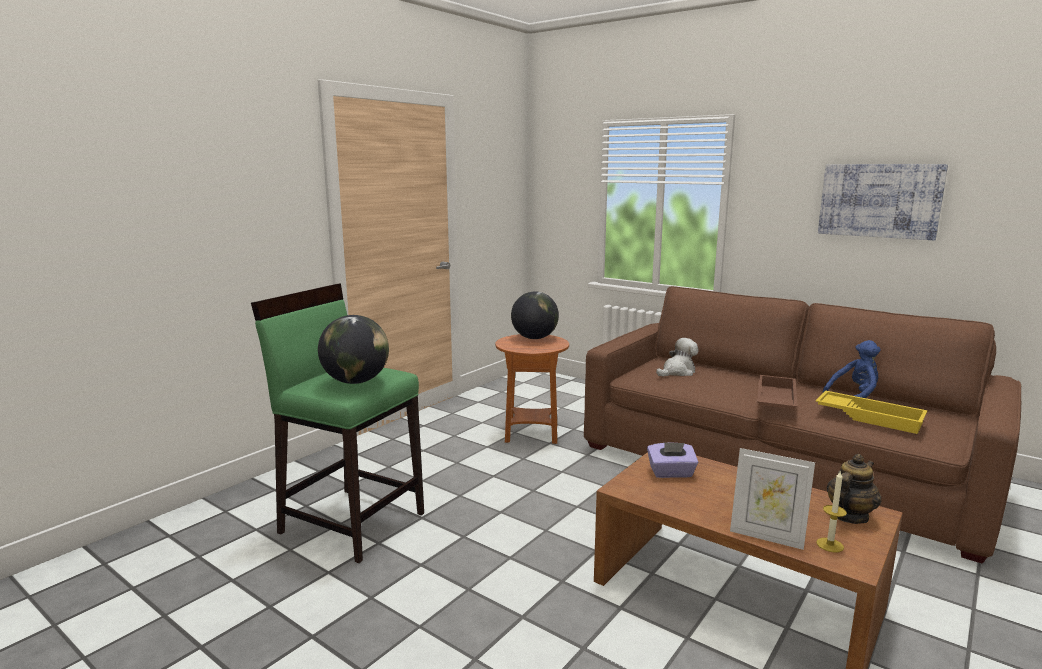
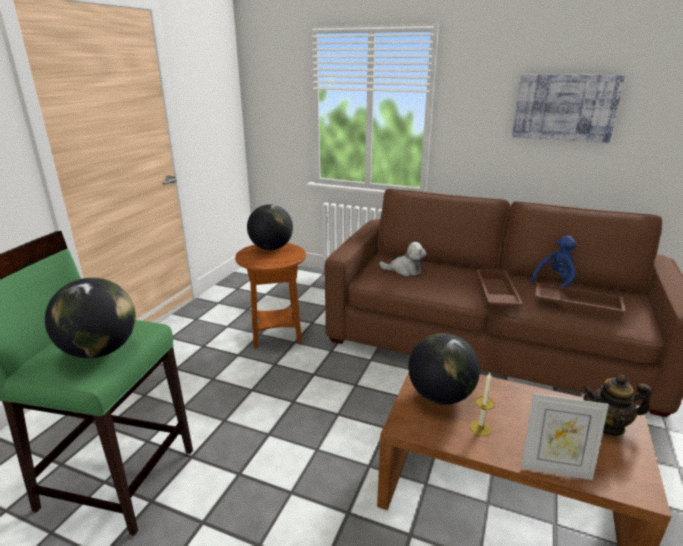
camera: 15 degrees left, 10 degrees up
purple tissue box [647,442,698,478] -> globe [408,333,480,405]
plush toy [656,338,698,376] -> plush toy turned 60 degrees clockwise [379,242,426,276]
yellow tray [816,390,928,434] -> brown tray [535,283,626,320]
candle [816,470,847,553] -> candle moved to [470,373,495,436]
teapot [827,454,881,524] -> teapot turned 120 degrees counterclockwise [582,375,652,436]

